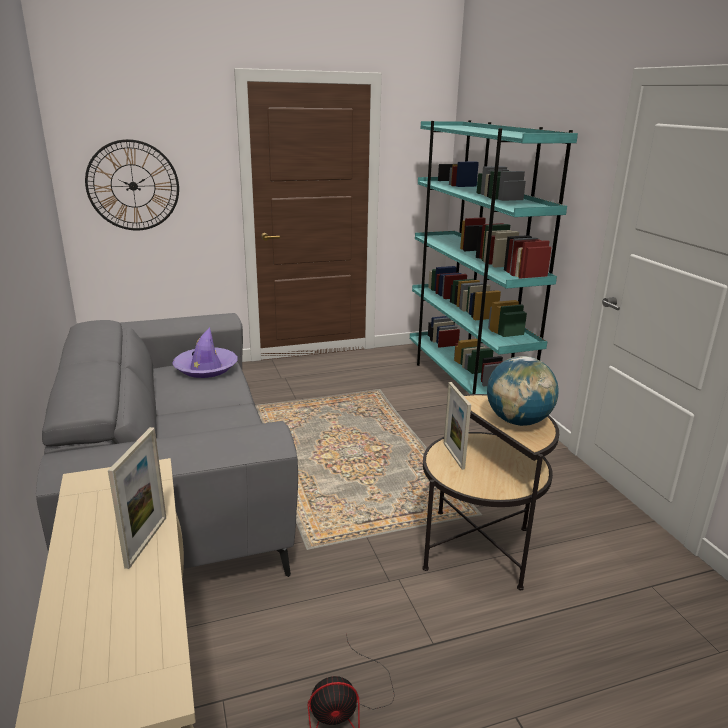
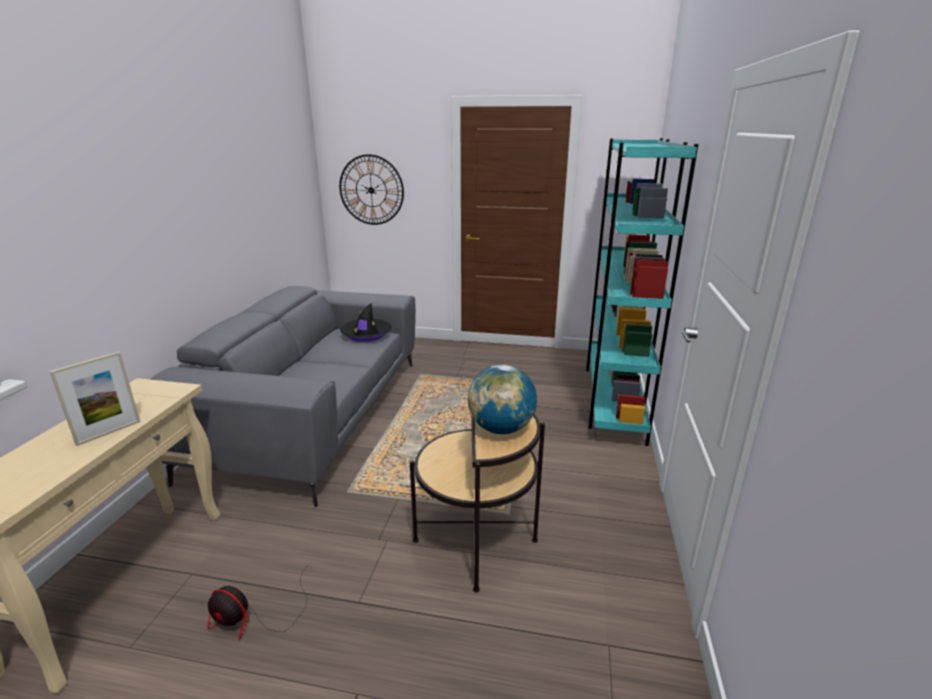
camera: 30 degrees right, 0 degrees up
purple hat [172,327,238,378] -> black hat [340,303,391,342]
picture frame [444,382,471,470] -> none

